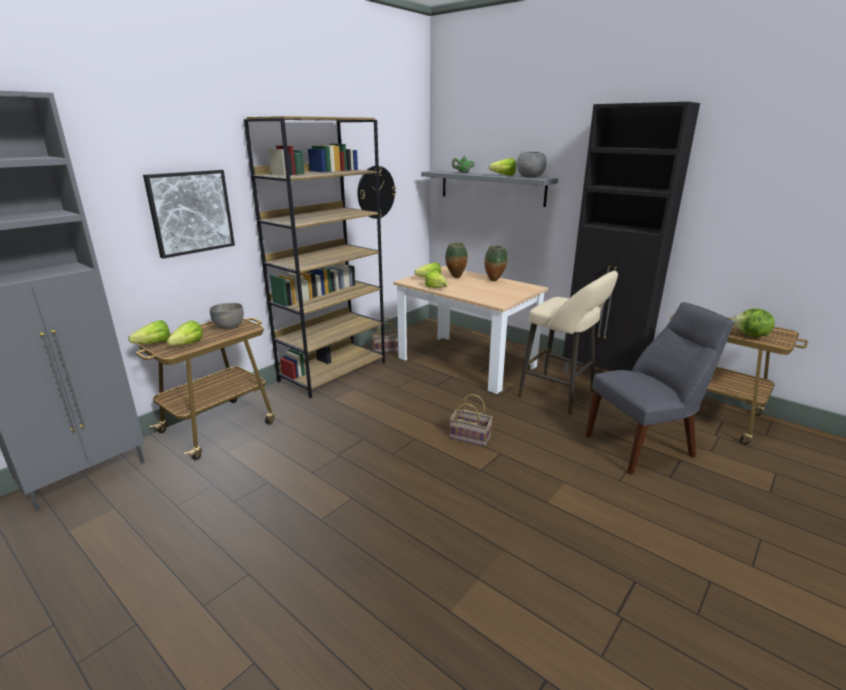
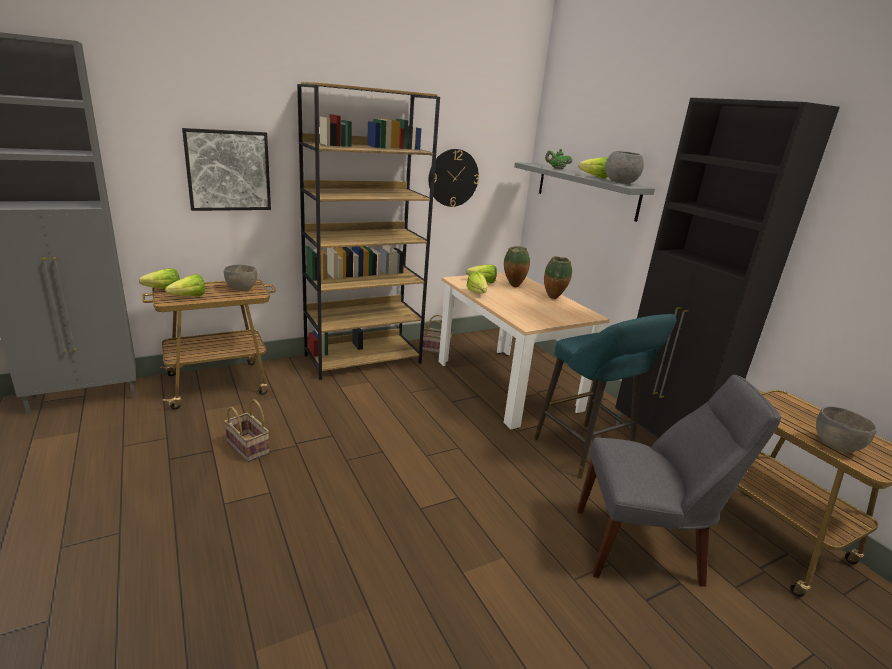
camera: 20 degrees right, 0 degrees up
basket [449,394,493,446] -> basket moved to [224,399,270,462]
beige stool [518,271,618,414] -> turquoise stool [534,314,676,479]
lettuce [732,308,775,337] -> grey bowl [816,406,877,452]

